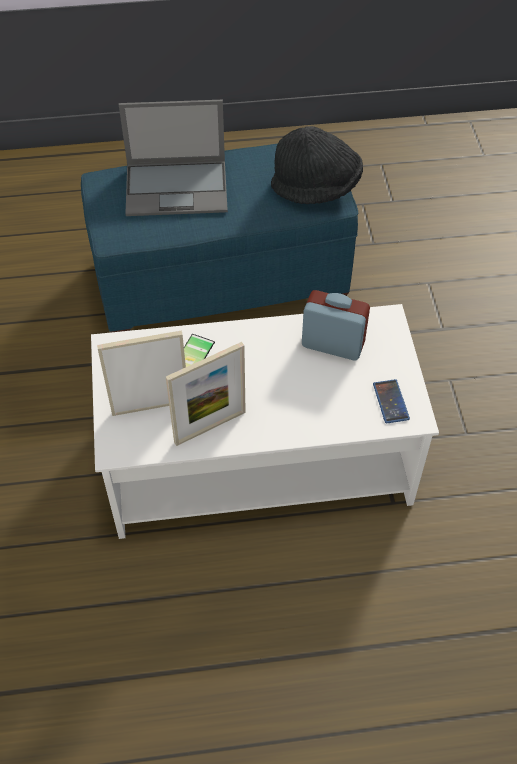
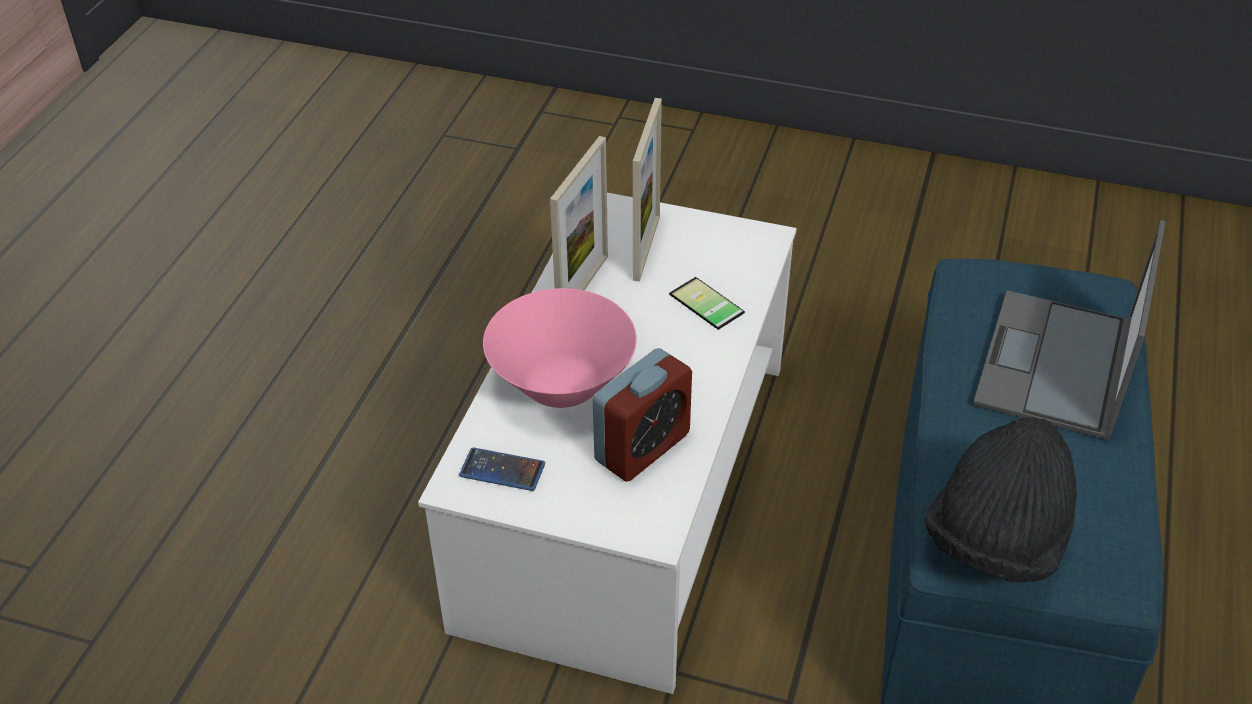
camera: 115 degrees right, 10 degrees down
picture frame [166,342,246,446] -> picture frame turned 150 degrees counterclockwise [550,136,608,290]
none -> pink bowl [483,288,637,408]

